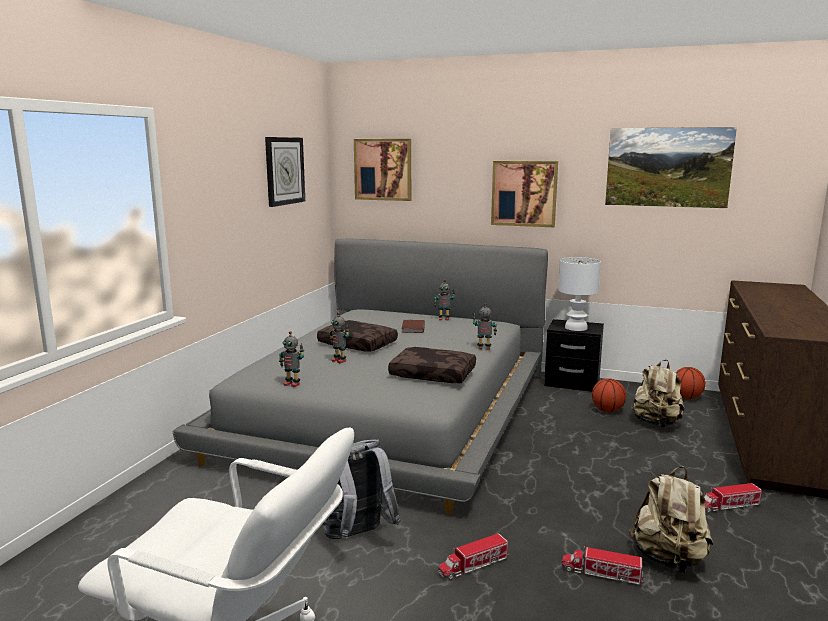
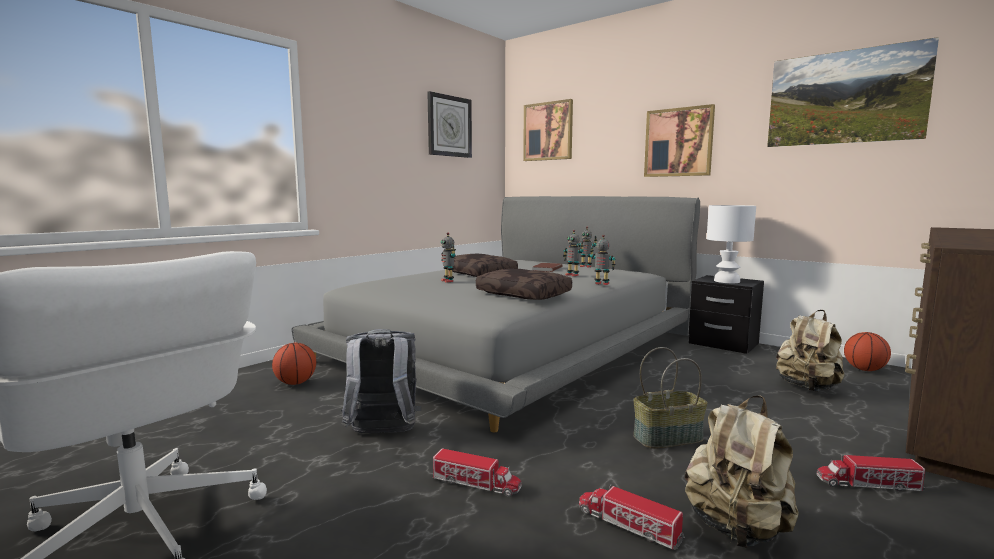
camera: 20 degrees right, 5 degrees down
toy robot [279,331,304,387] -> toy robot moved to [563,230,584,276]
toy truck [438,533,509,580] -> toy truck turned 150 degrees counterclockwise [431,448,522,497]
basketball [592,378,626,412] -> basketball moved to [272,343,316,385]
none -> basket [633,347,708,449]

